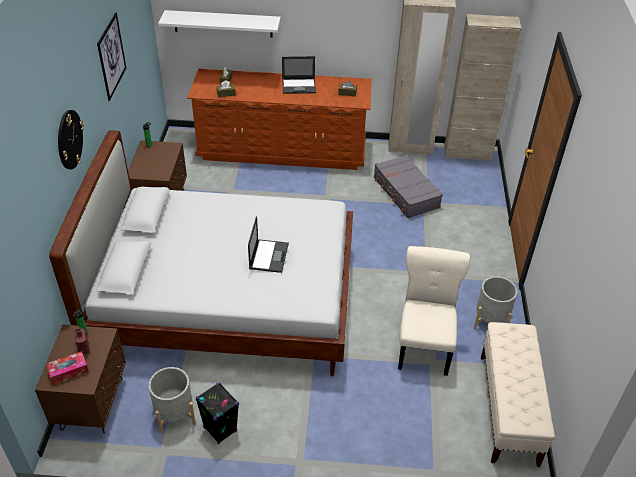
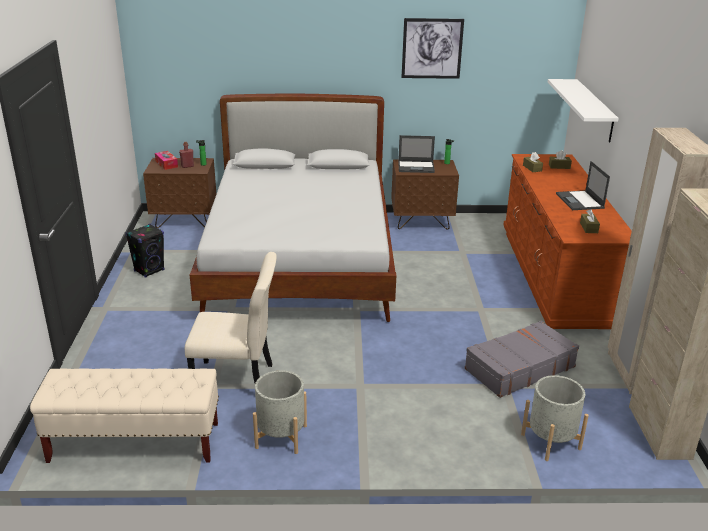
camera: 85 degrees right, 15 degrees down
wall clock [58,110,84,169] -> none
grey planter [149,367,196,434] -> grey planter moved to [521,375,589,461]
laptop [248,216,289,273] -> laptop moved to [398,135,435,173]

